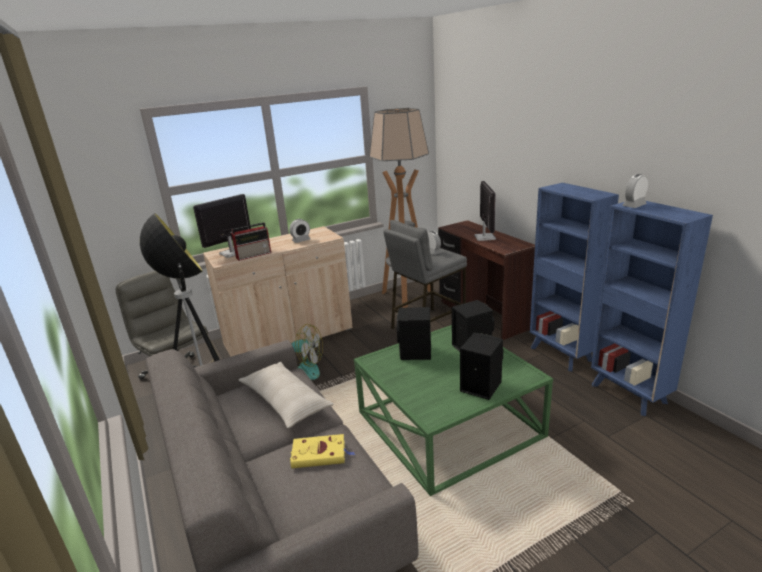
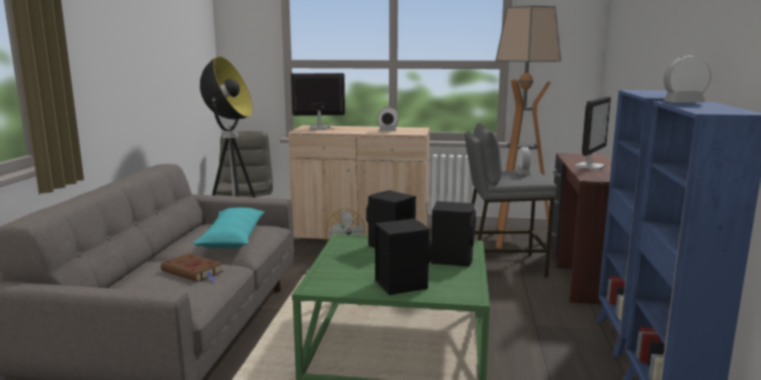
camera: 35 degrees right, 10 degrees down
radio [231,222,271,261] -> none
beige pillow [239,362,334,428] -> turquoise pillow [193,207,265,248]
yellow book [290,434,355,468] -> brown book [161,253,223,282]

